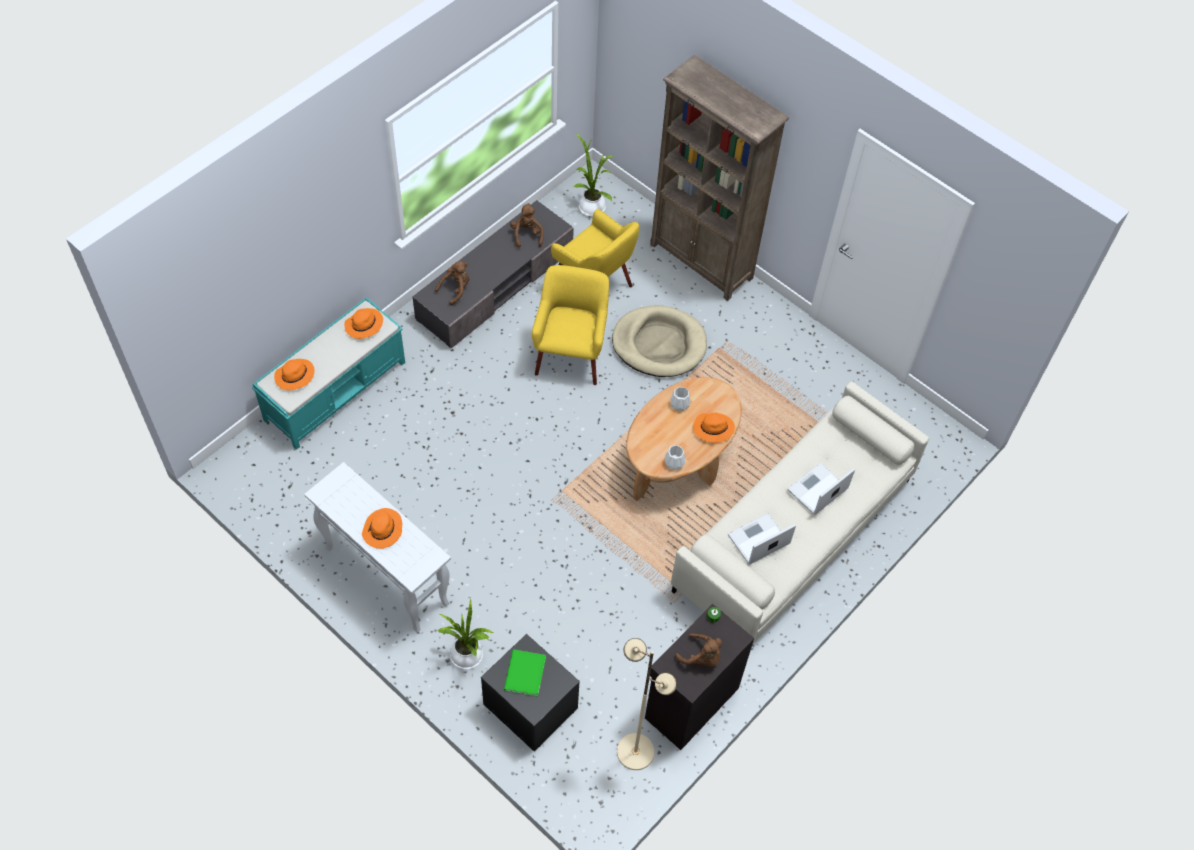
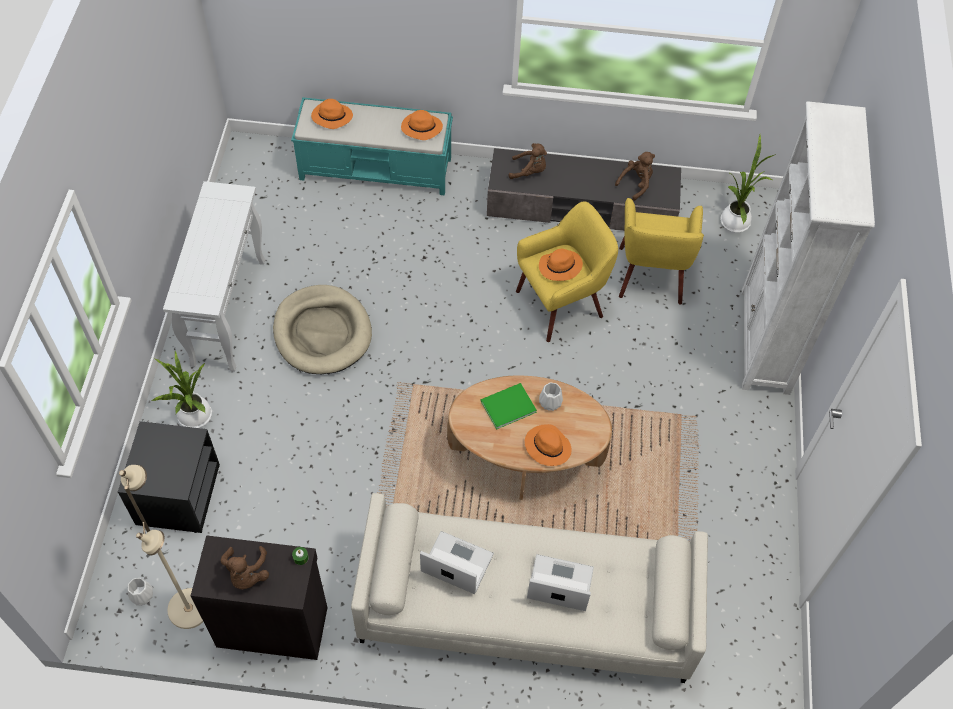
camera: 55 degrees right, 0 degrees up
orange hat [362,508,402,549] -> orange hat moved to [539,249,583,281]
green book [504,649,546,697] -> green book moved to [481,383,537,430]
beige dog bed [612,306,707,377] -> beige dog bed moved to [273,285,372,374]
brown bookcase [650,55,789,301] -> white bookcase [742,101,875,395]
white vase [664,445,685,470] -> white vase moved to [128,578,153,606]

